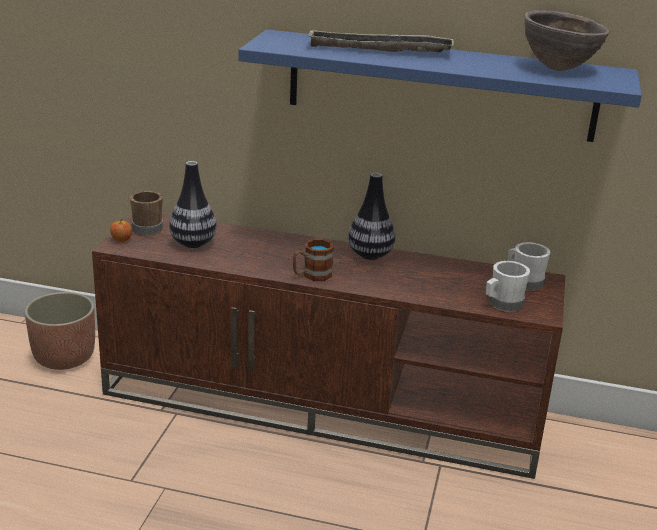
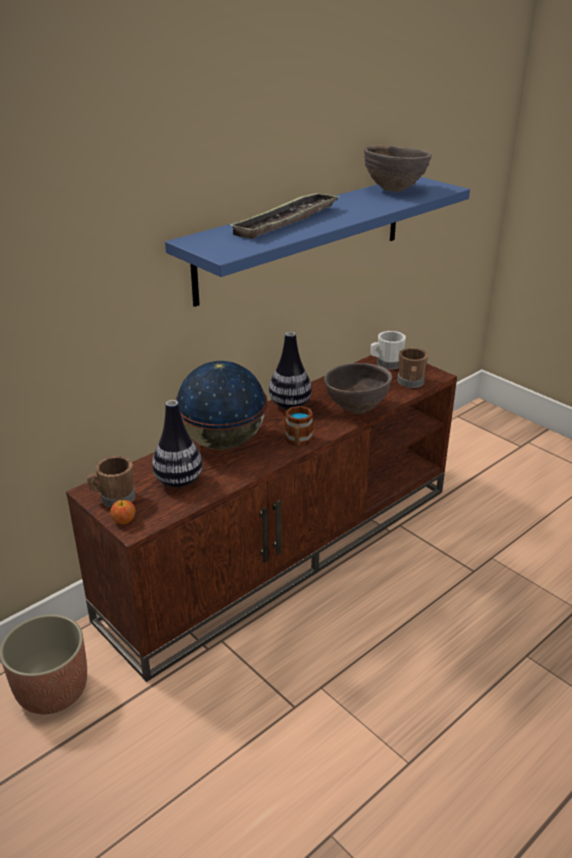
camera: 55 degrees left, 5 degrees up
white mug [486,261,530,312] -> brown mug [397,348,428,388]
none -> globe [175,361,267,450]
none -> brown bowl [324,363,392,414]

